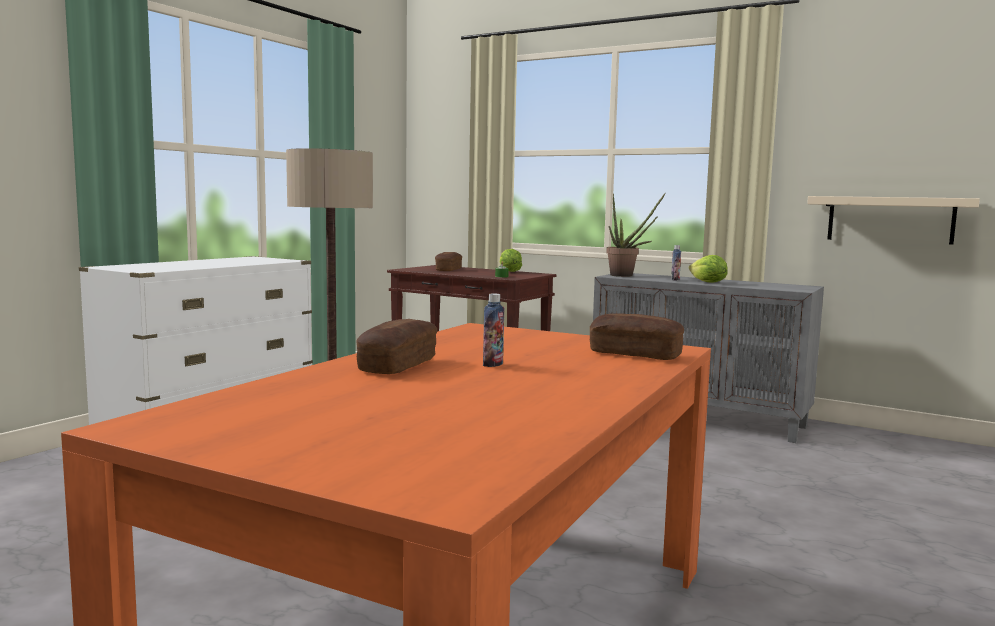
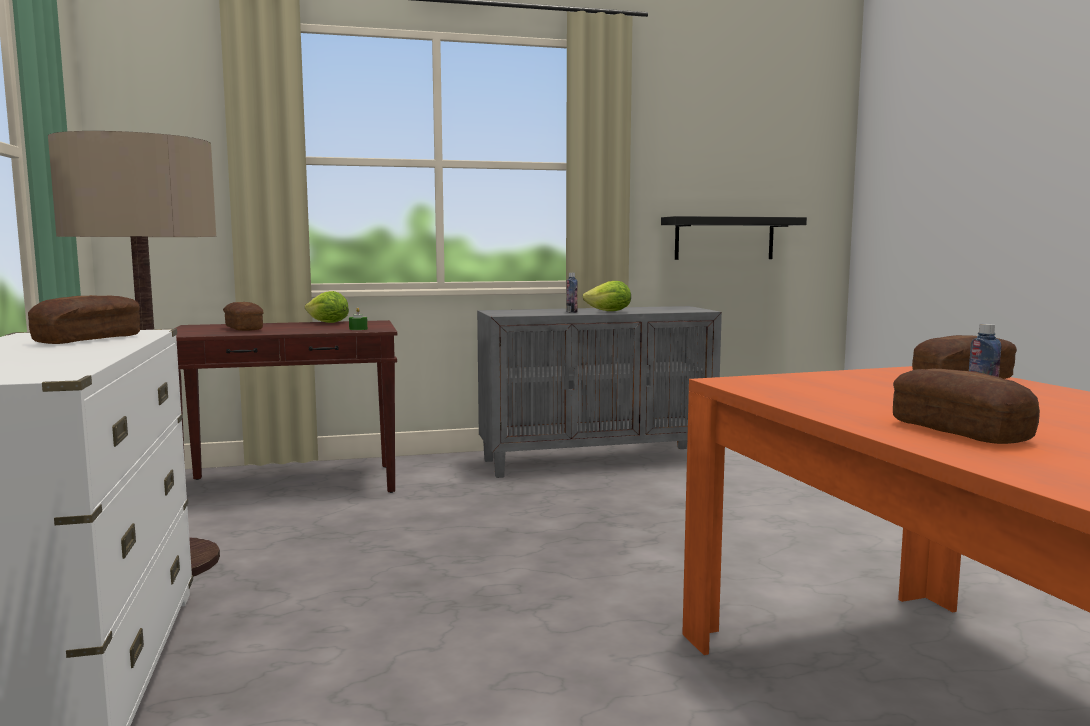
camera: 45 degrees left, 0 degrees up
potted plant [606,192,666,277] -> none
beige shelf [807,196,980,245] -> black shelf [661,216,807,260]
none -> bread [28,295,140,344]

